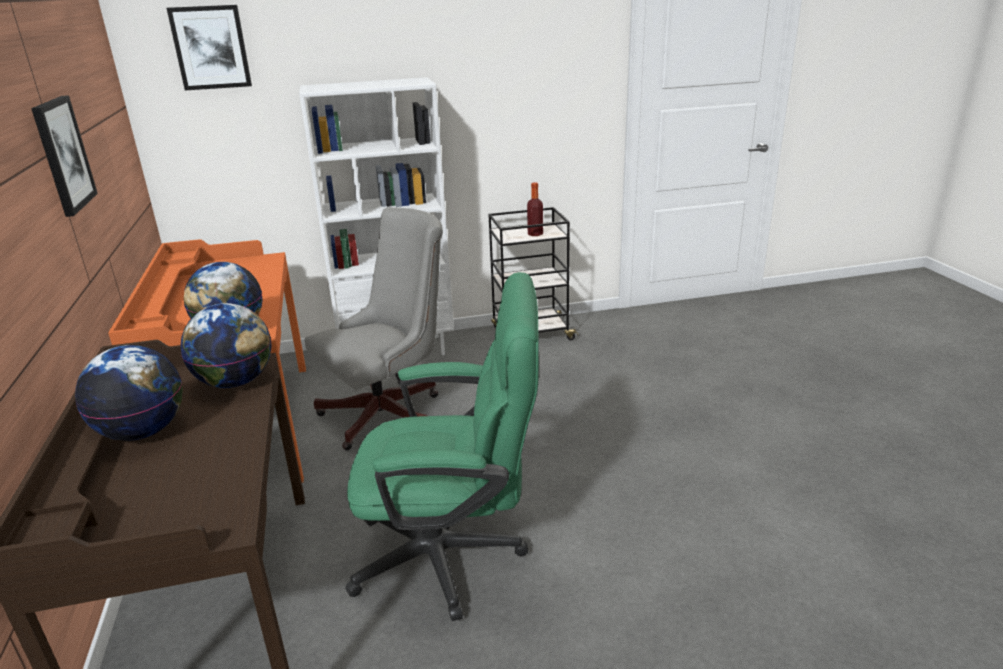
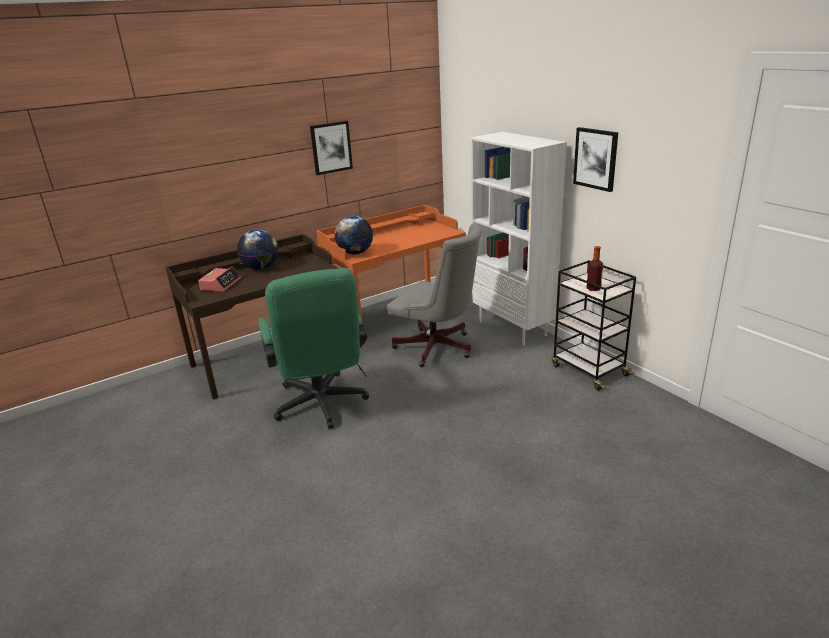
camera: 70 degrees right, 0 degrees up
picture [167,5,252,90] -> picture moved to [573,127,618,192]
globe [181,303,272,388] -> none
none -> alarm clock [198,267,241,291]

